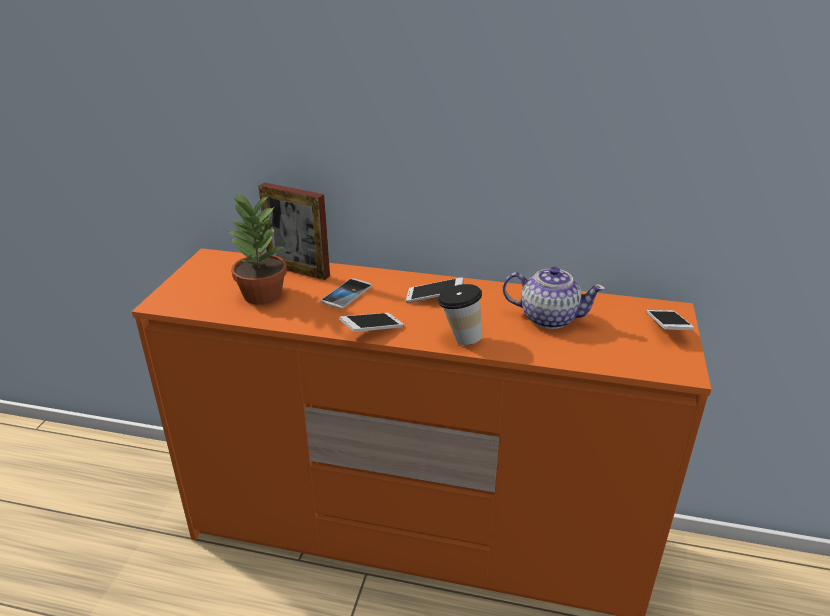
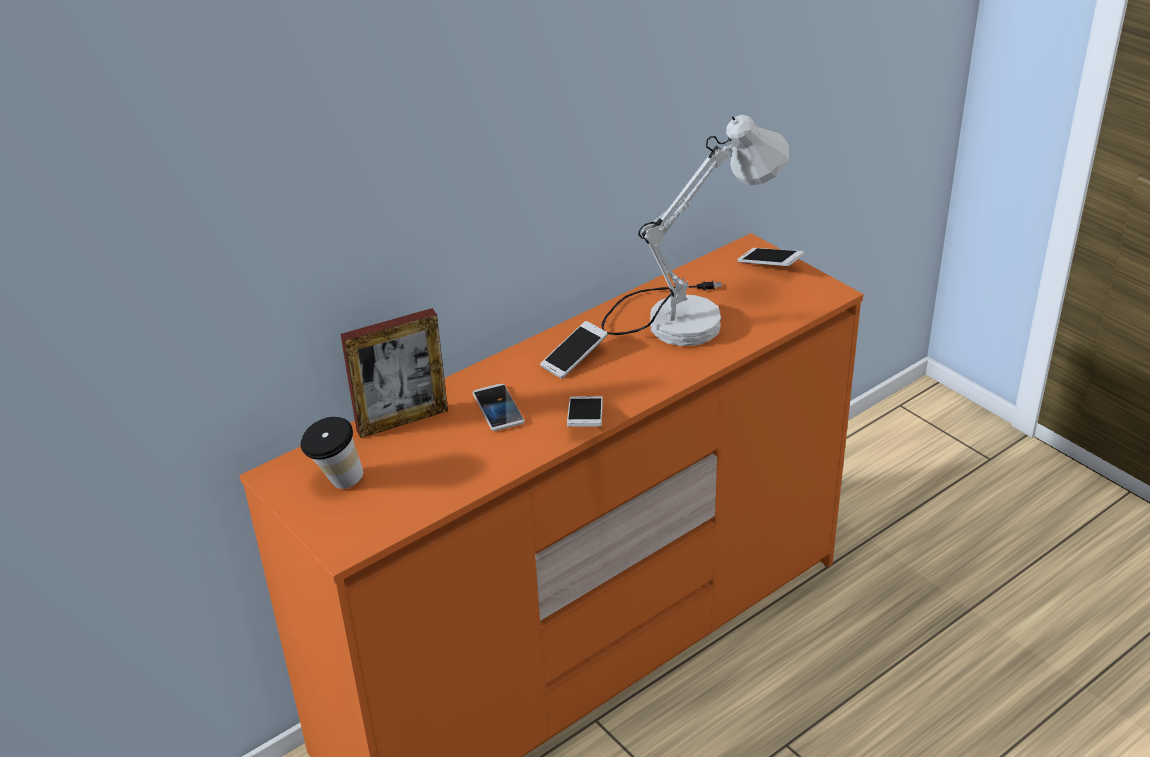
camera: 50 degrees left, 5 degrees up
potted plant [228,193,287,305] -> none
cup [438,284,482,345] -> cup moved to [300,417,363,489]
teapot [502,267,605,329] -> white table lamp [601,115,789,346]

